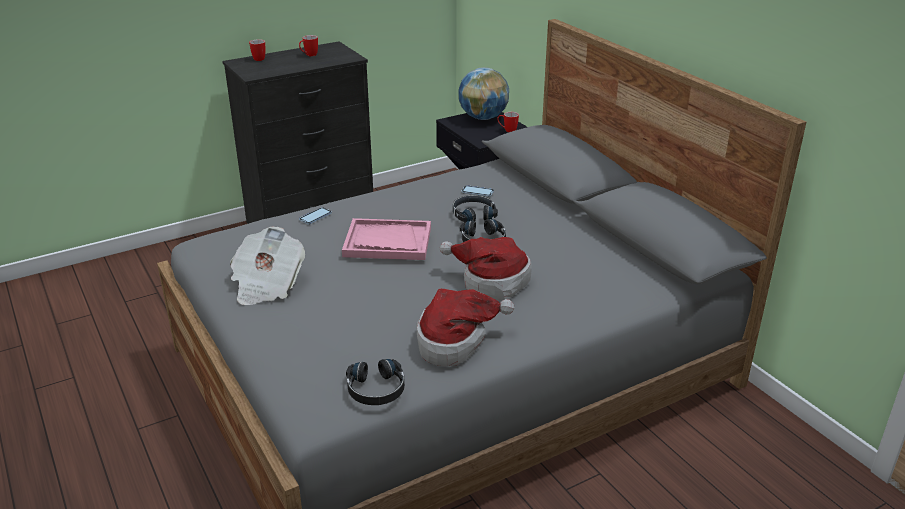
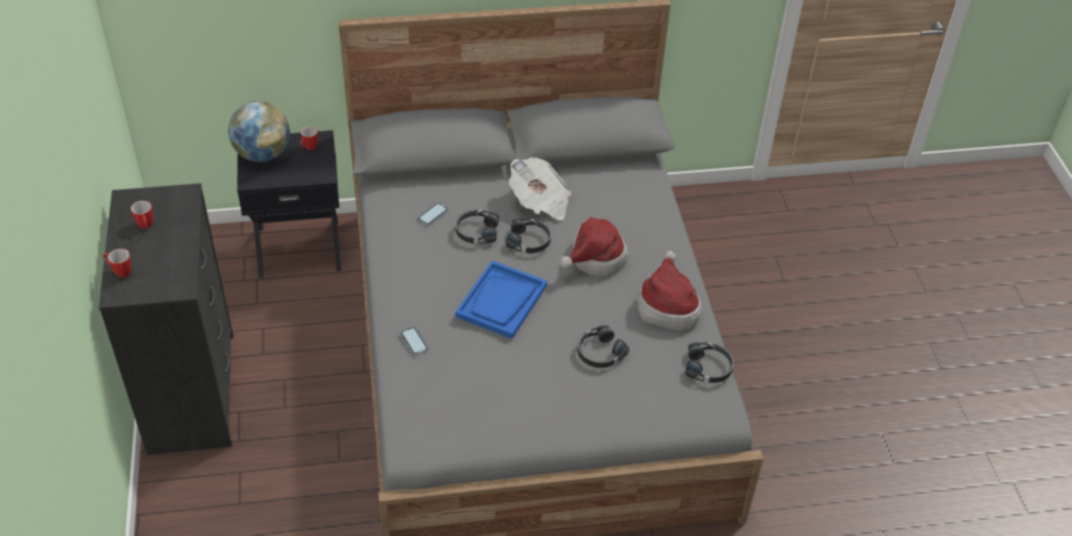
camera: 70 degrees left, 15 degrees up
newspaper [230,227,305,305] -> newspaper moved to [509,157,571,220]
pink tray [342,218,431,260] -> blue tray [455,261,547,339]
none -> black headphones [578,325,630,368]

